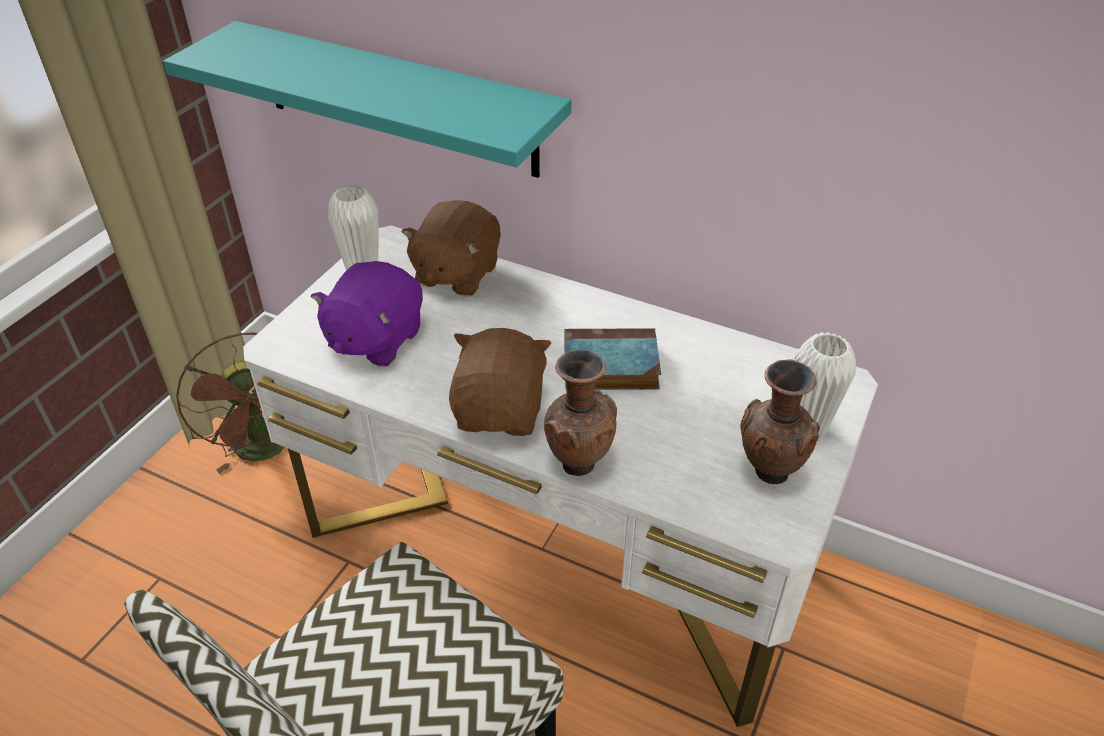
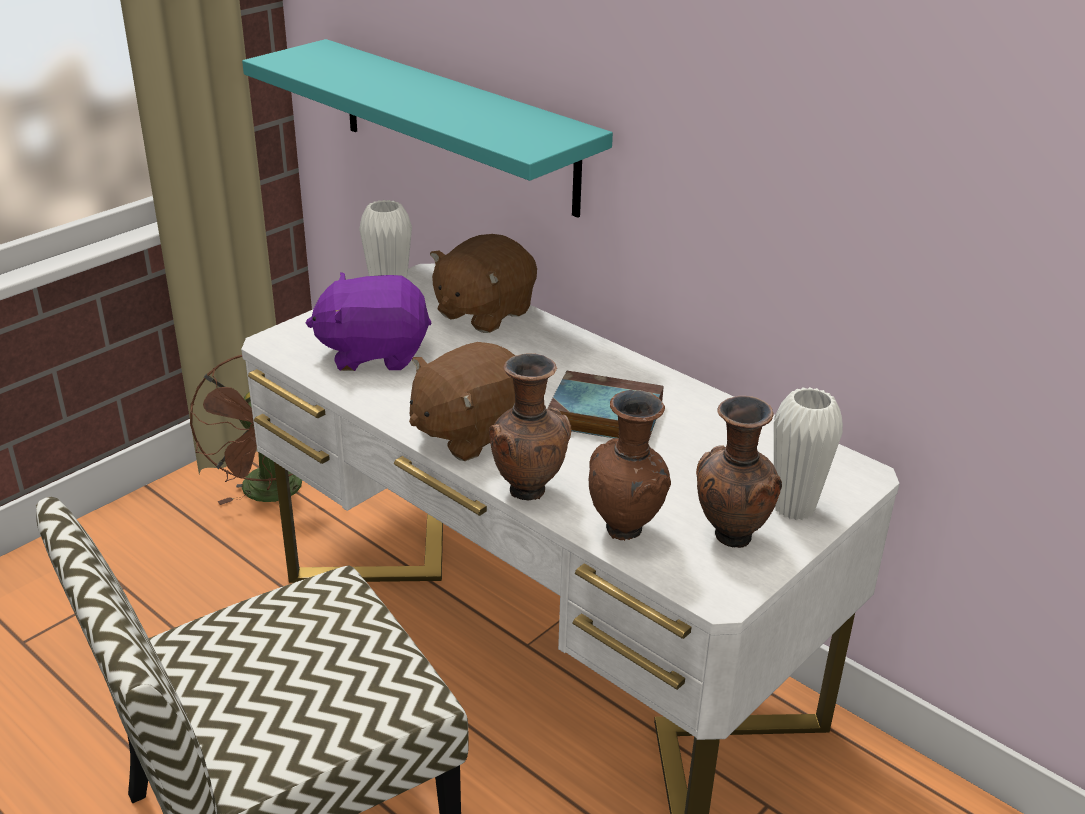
camera: 15 degrees right, 10 degrees down
purple plush toy [311,261,423,367] -> purple plush toy turned 45 degrees clockwise [306,272,431,371]
brown plush toy [449,328,551,436] -> brown plush toy turned 150 degrees counterclockwise [409,342,515,461]
none -> brown vase [589,390,671,541]

